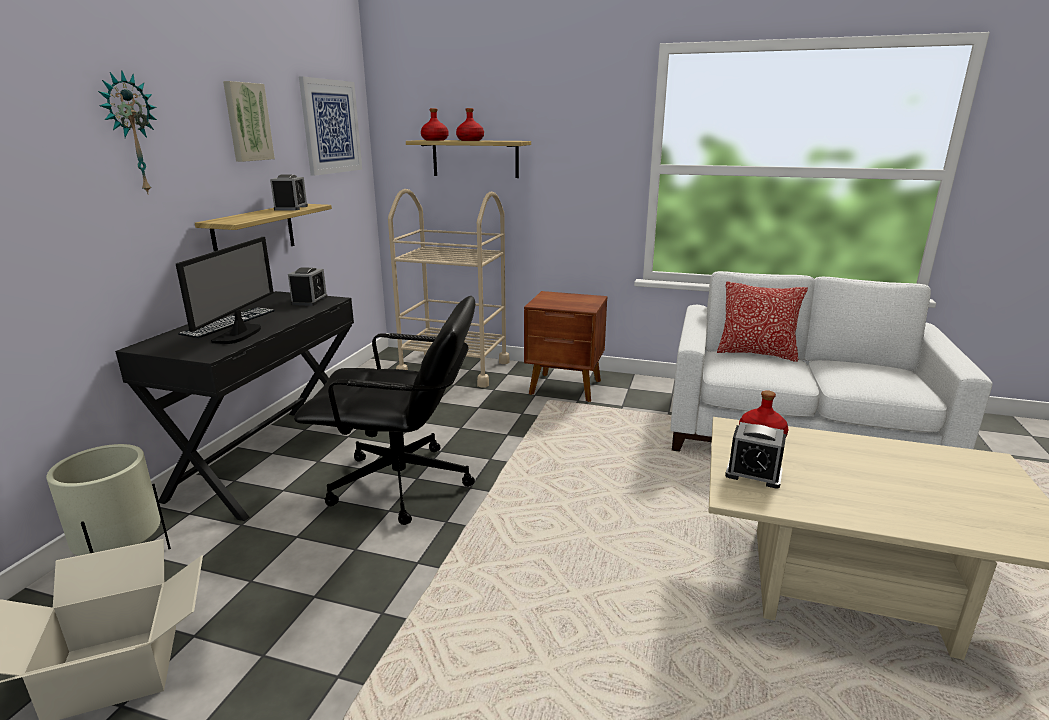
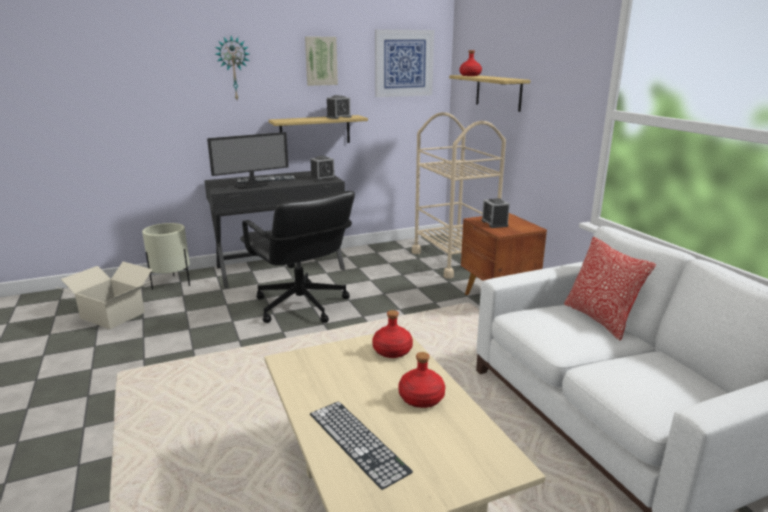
camera: 50 degrees right, 0 degrees up
red bottle [456,108,484,141] -> red bottle moved to [398,352,445,408]
alarm clock [725,422,786,489] -> alarm clock moved to [482,198,510,228]
none -> keyboard [310,401,413,490]

